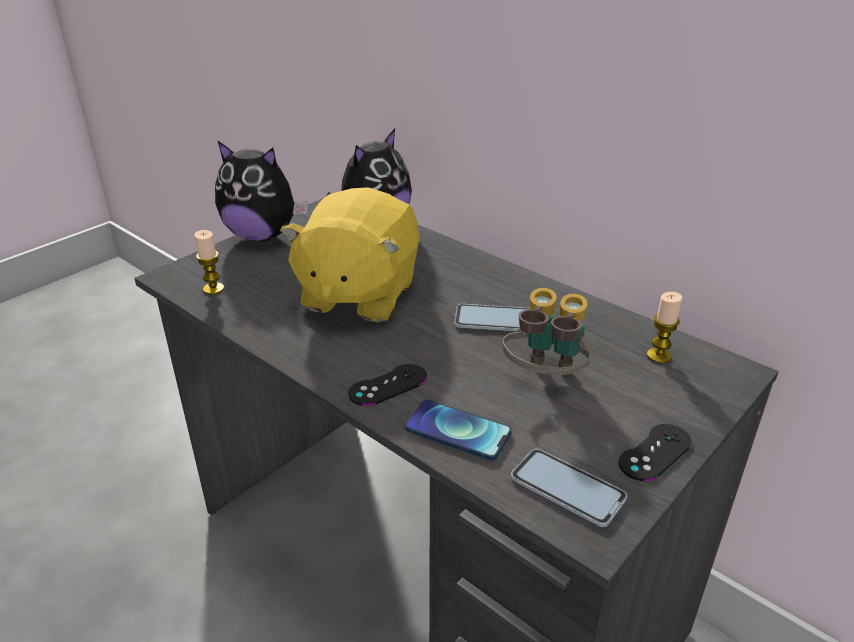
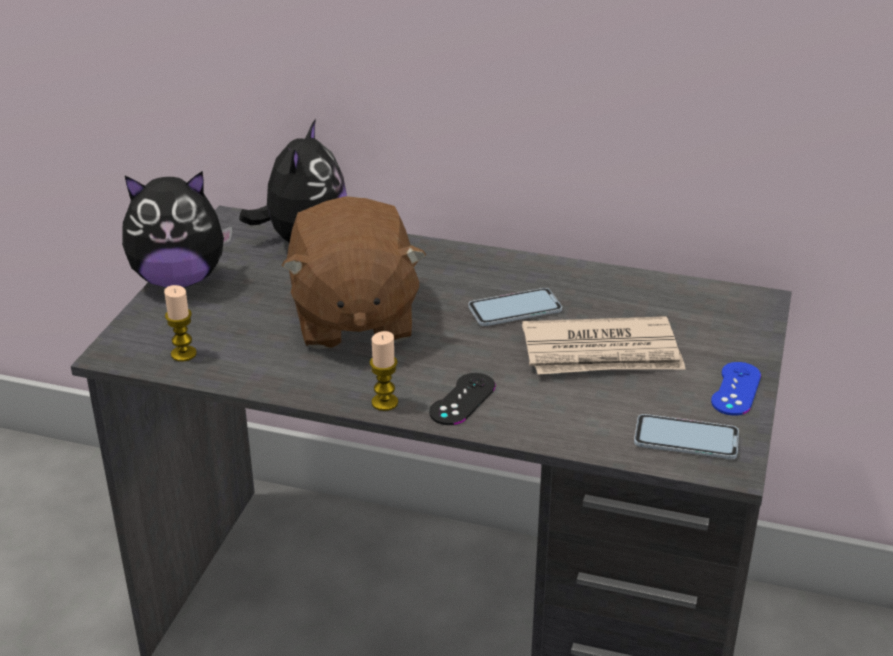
camera: 25 degrees left, 0 degrees up
yellow plush toy [280,187,420,322] -> brown plush toy [282,196,426,349]
phone [405,400,512,460] -> none
binoculars [502,288,591,375] -> newspaper [522,316,686,375]
black game controller [618,424,692,481] -> blue game controller [711,362,761,416]
candle [647,292,682,364] -> candle moved to [370,331,398,411]

